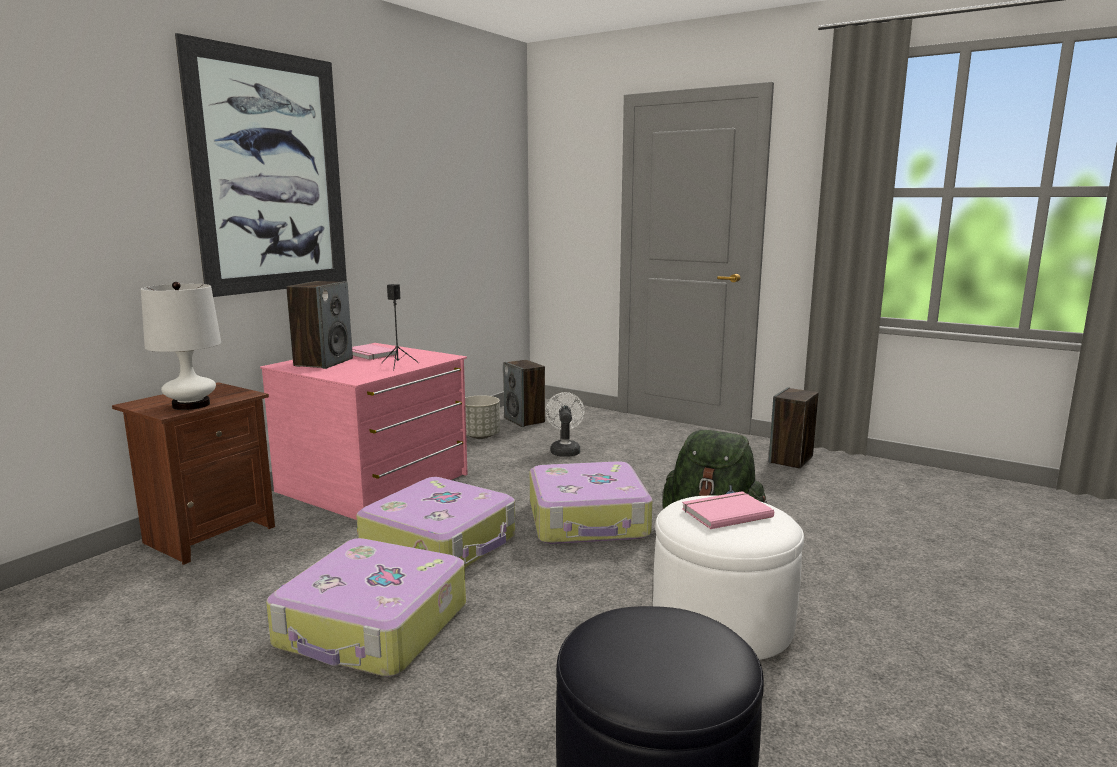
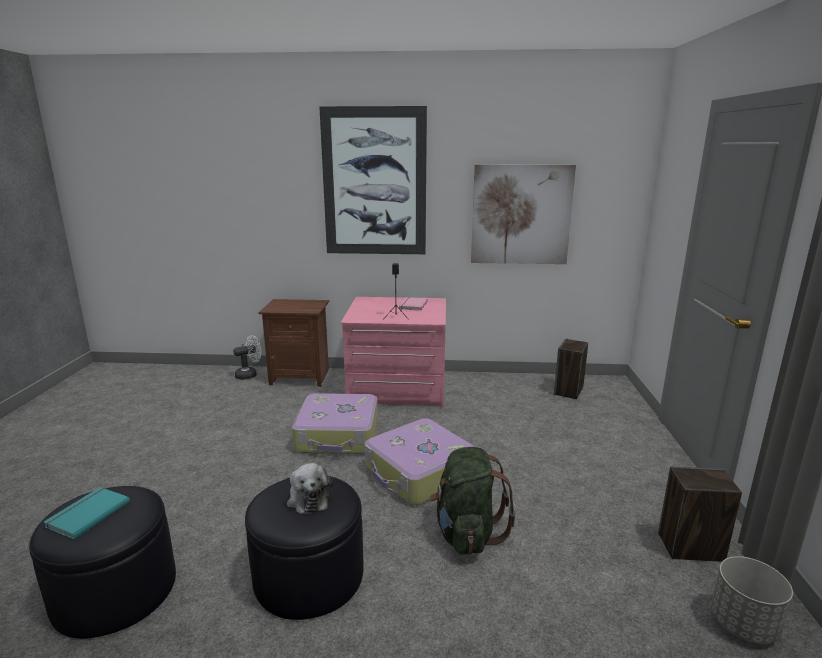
camera: 60 degrees right, 5 degrees up
white table lamp [141,282,221,410] -> none
suitcase [266,538,466,677] -> none
speaker [286,281,353,369] -> none
grey planter [465,395,500,439] -> grey planter moved to [711,556,793,644]
white fan [545,392,585,457] -> white fan moved to [233,335,262,380]
white ottoman [653,496,804,660] -> black ottoman [245,476,364,620]
pink book [682,491,774,529] -> plush toy [287,463,333,515]
none -> turquoise book [43,487,130,540]
none -> picture [471,165,576,264]

